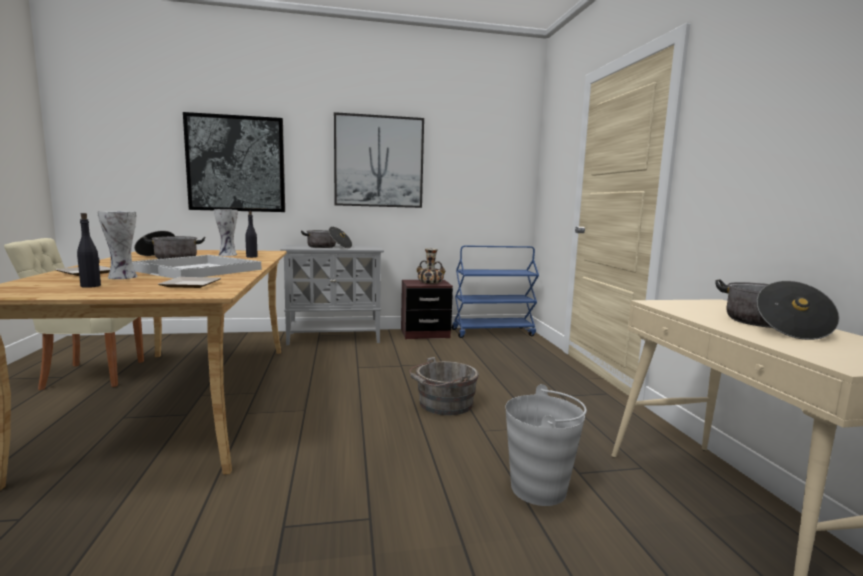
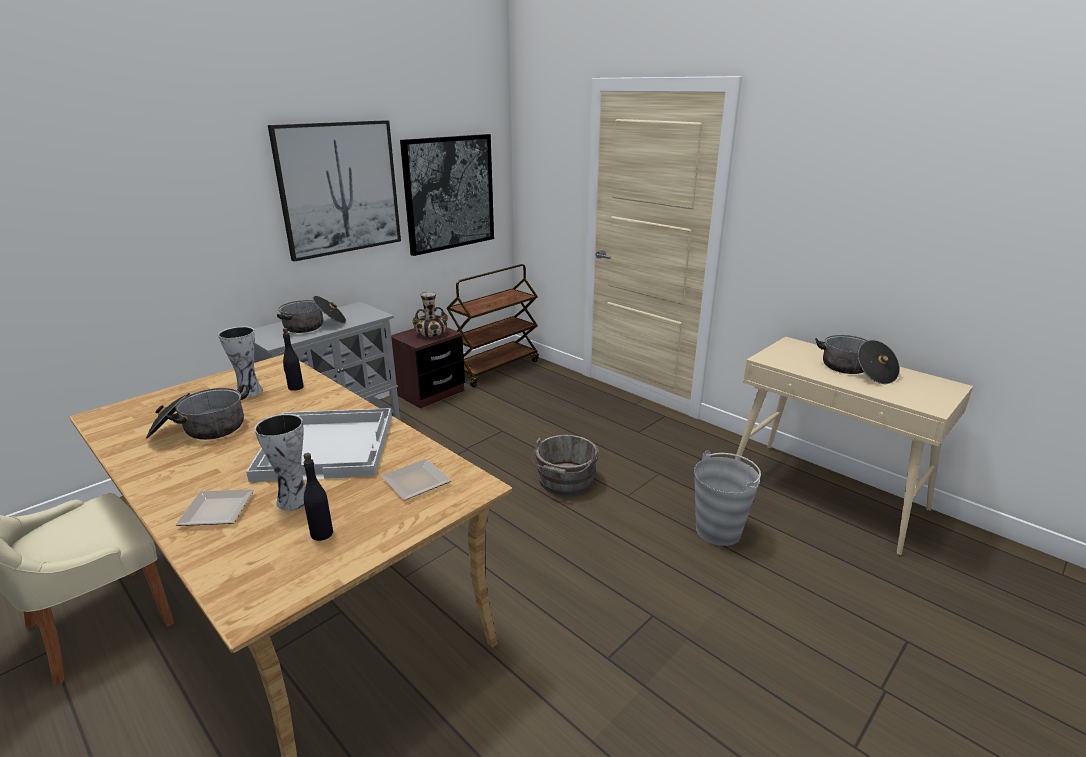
camera: 35 degrees left, 15 degrees up
picture [183,112,285,212] -> picture moved to [400,134,494,256]
blue cart [451,245,539,338] -> brown cart [446,264,539,387]

